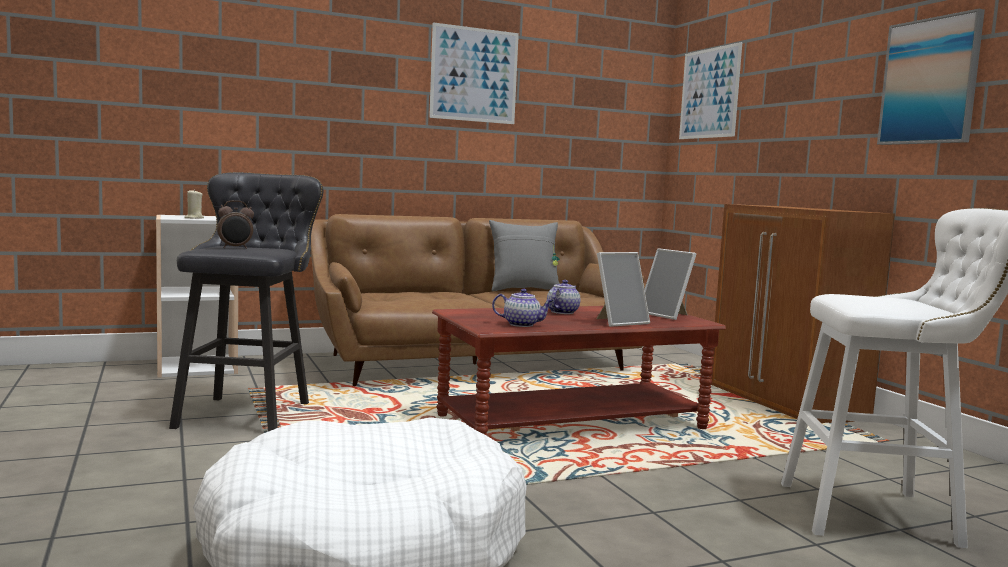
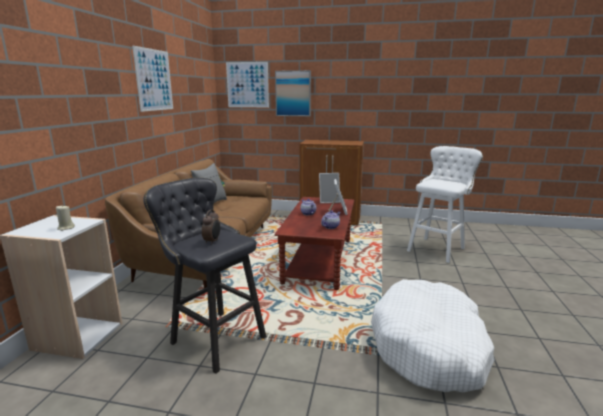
camera: 55 degrees left, 10 degrees up
picture [877,9,985,145] -> picture moved to [275,70,311,116]

